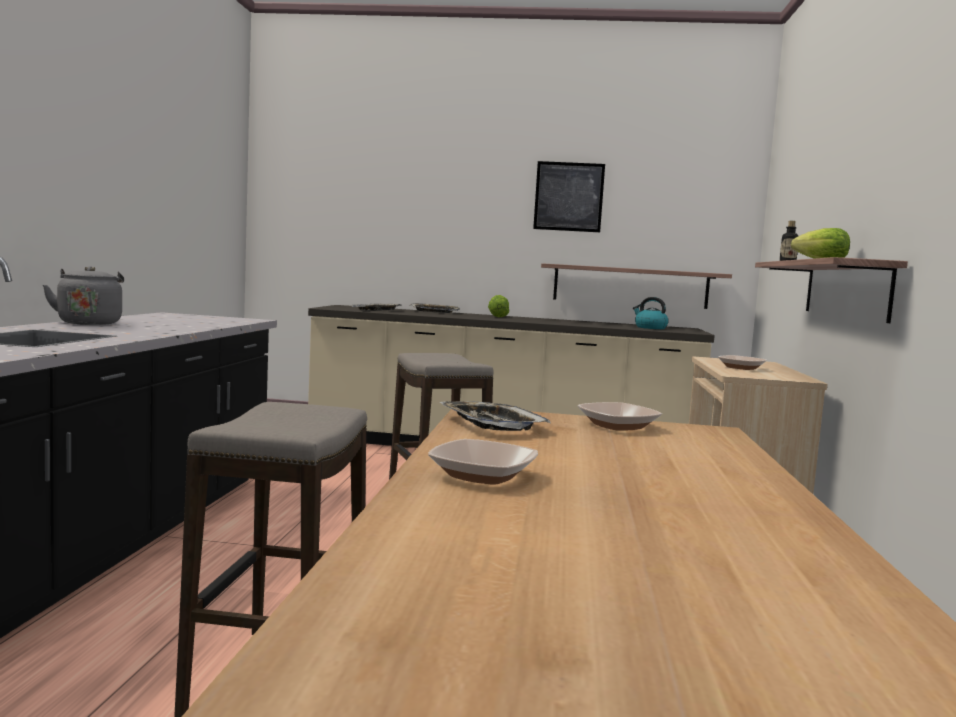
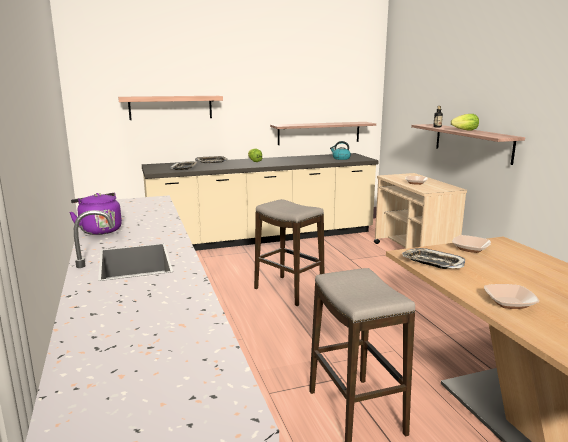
camera: 25 degrees left, 10 degrees up
grey kettle [43,266,124,325] -> purple kettle [69,193,122,235]
picture [533,161,605,232] -> none
none -> shelf [118,96,223,120]

